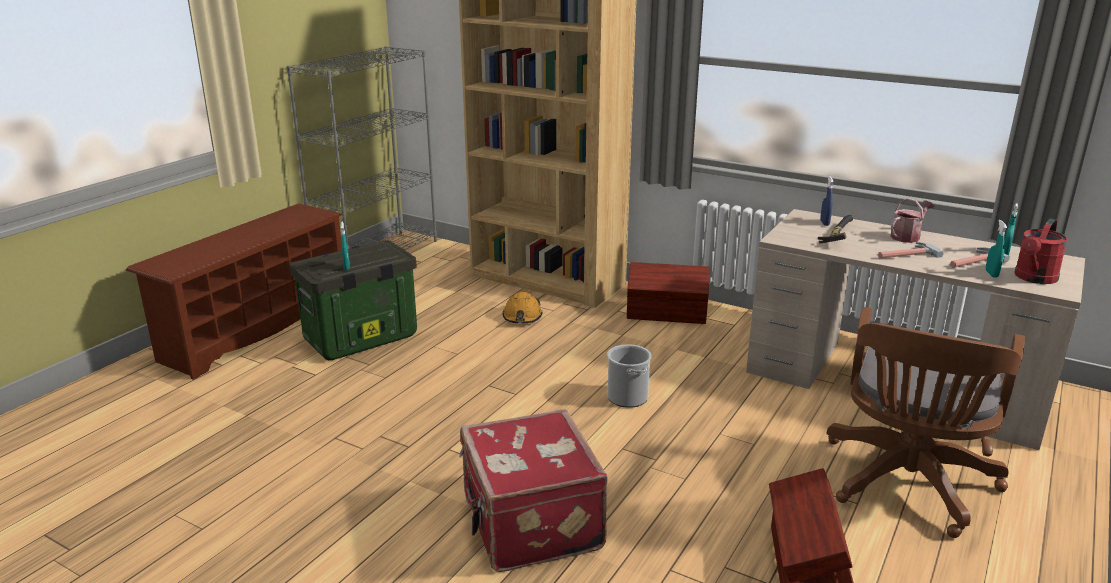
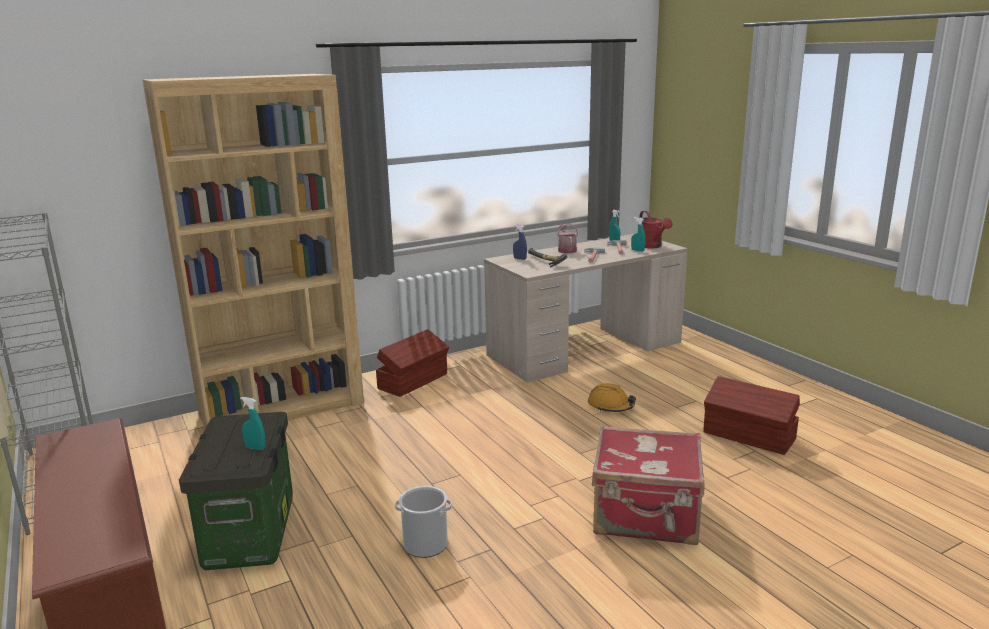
camera: 60 degrees left, 5 degrees down
orange hard hat [503,292,543,323] -> orange hard hat moved to [588,383,636,412]
bucket [607,344,652,408] -> bucket moved to [395,486,452,558]
brown office chair [826,307,1025,538] -> none

